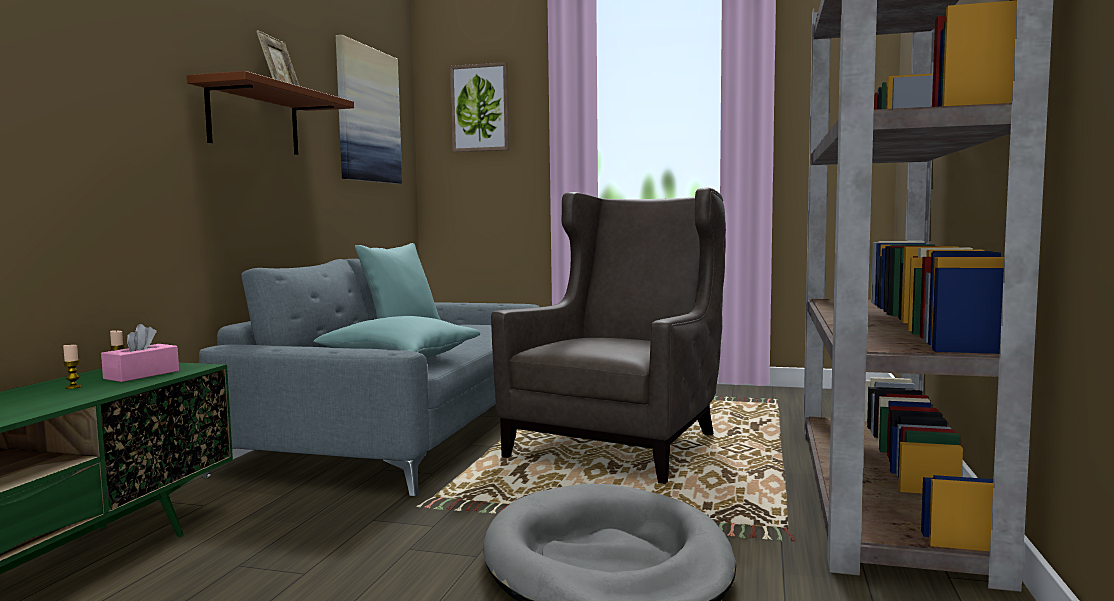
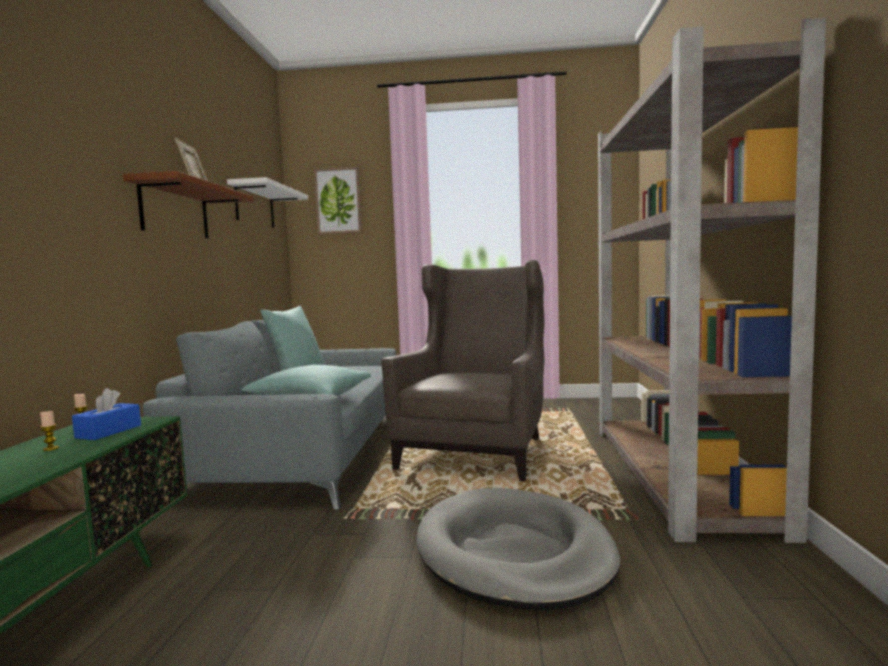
camera: 10 degrees left, 0 degrees up
pink tissue box [101,324,179,382] -> blue tissue box [72,388,141,440]
picture [336,35,402,184] -> white shelf [227,177,308,228]

